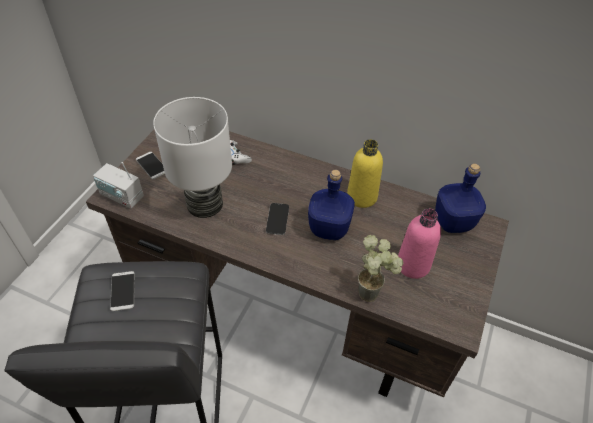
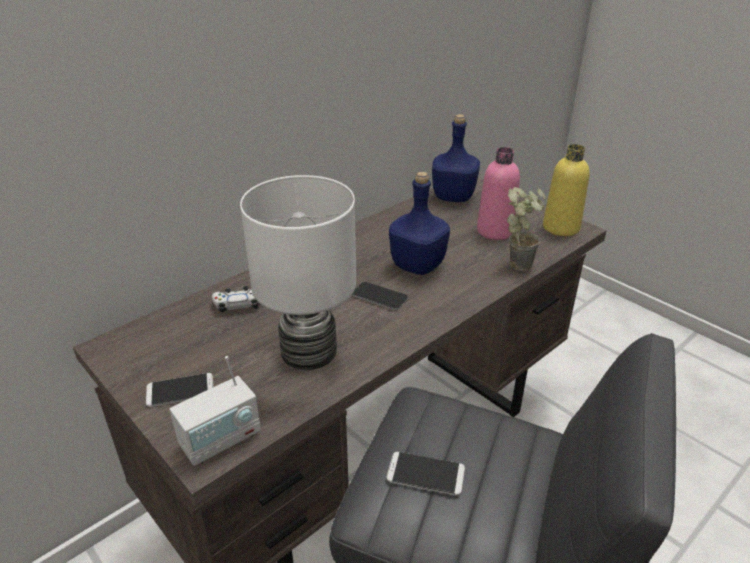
camera: 65 degrees left, 15 degrees down
yellow bottle [347,139,383,208] -> yellow bottle moved to [543,144,590,236]

